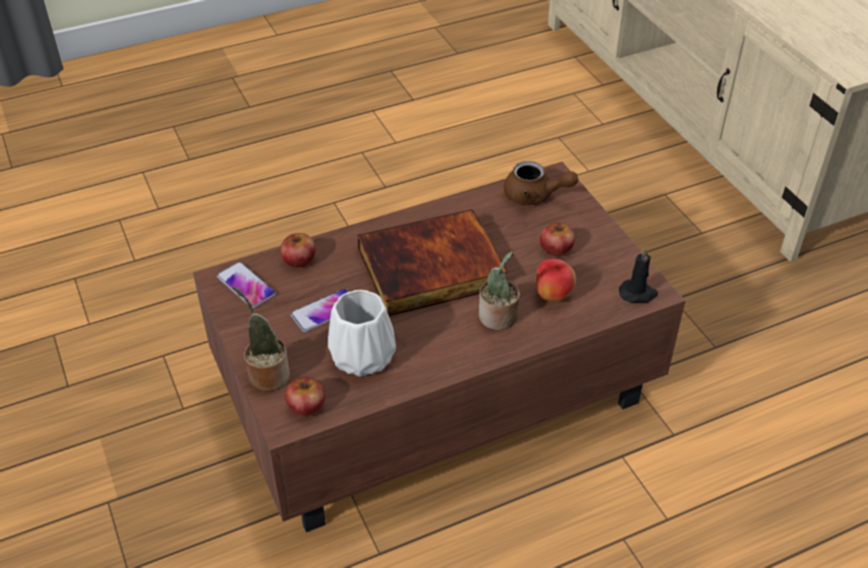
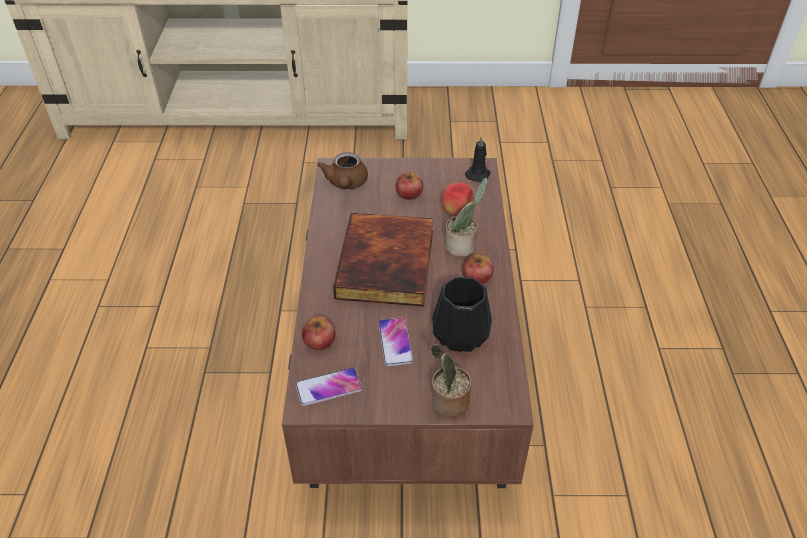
camera: 65 degrees left, 0 degrees up
apple [285,377,325,416] -> apple moved to [462,254,494,284]
white vase [328,290,396,377] -> black vase [432,276,492,352]
brown teapot [504,161,578,205] -> brown teapot turned 135 degrees clockwise [317,152,368,189]

